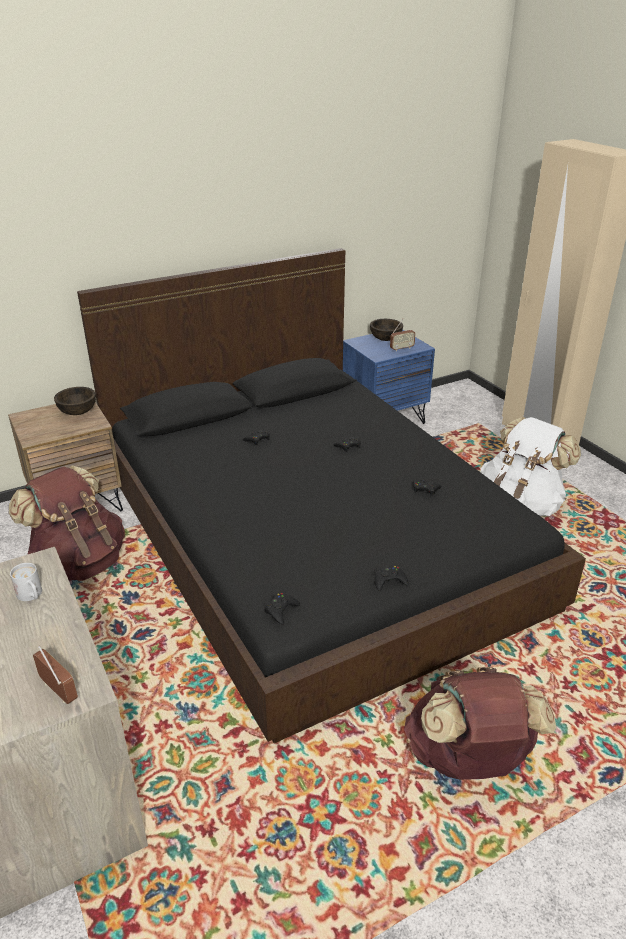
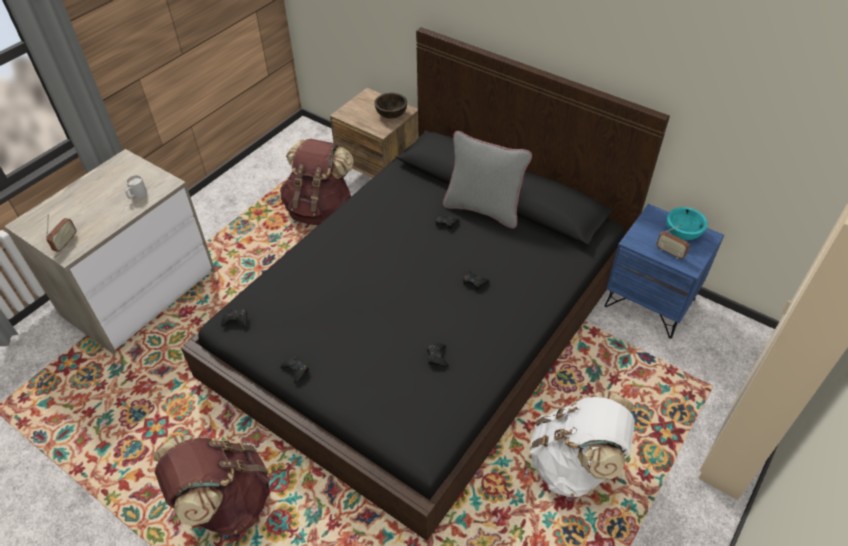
camera: 65 degrees right, 15 degrees up
brown bowl [370,319,403,341] -> turquoise bowl [667,207,708,240]
none -> grey pillow [443,131,532,229]

